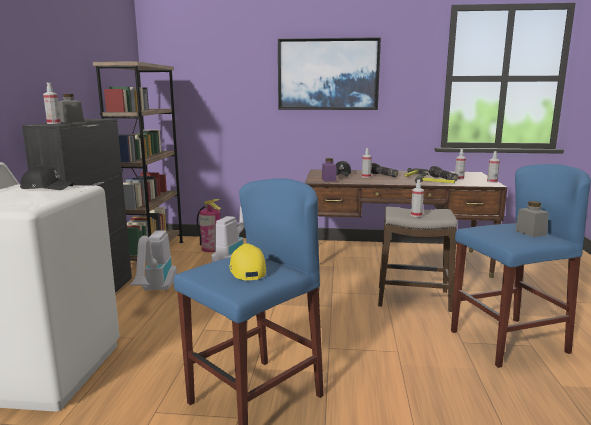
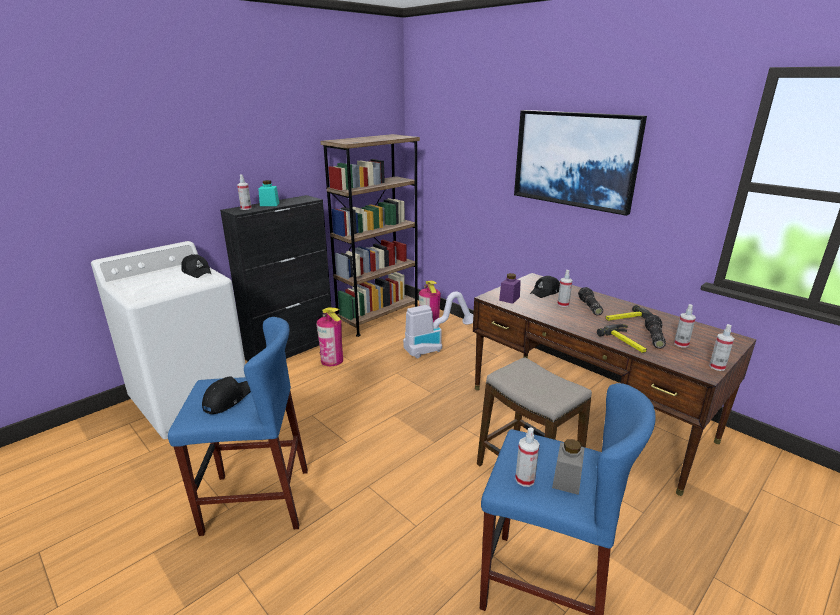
camera: 40 degrees right, 10 degrees up
grey jar [58,94,84,122] -> turquoise jar [258,180,279,206]
vacuum cleaner [129,230,177,291] -> fire extinguisher [316,308,343,366]
yellow cap [229,243,266,280] -> black cap [202,376,251,414]
spray bottle [411,180,424,217] -> spray bottle moved to [515,427,540,487]

